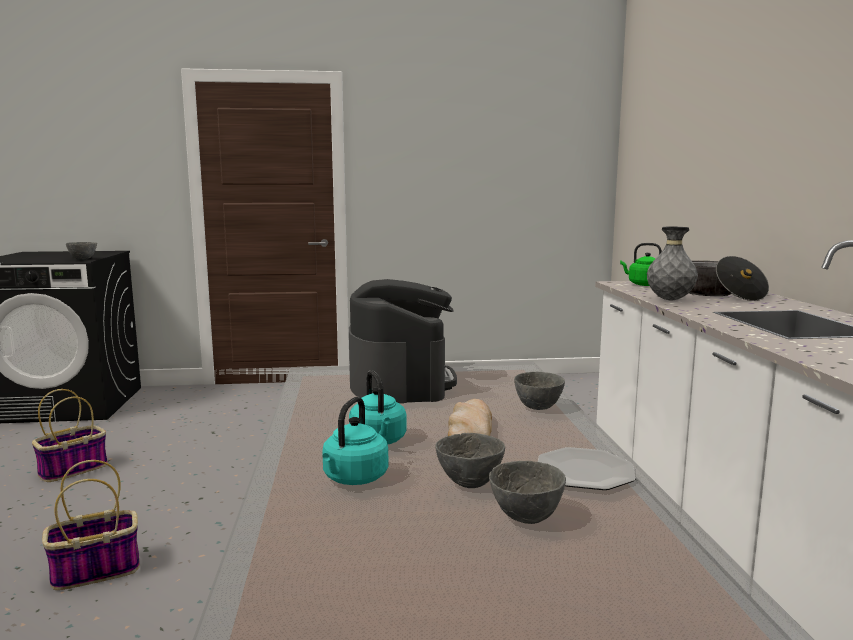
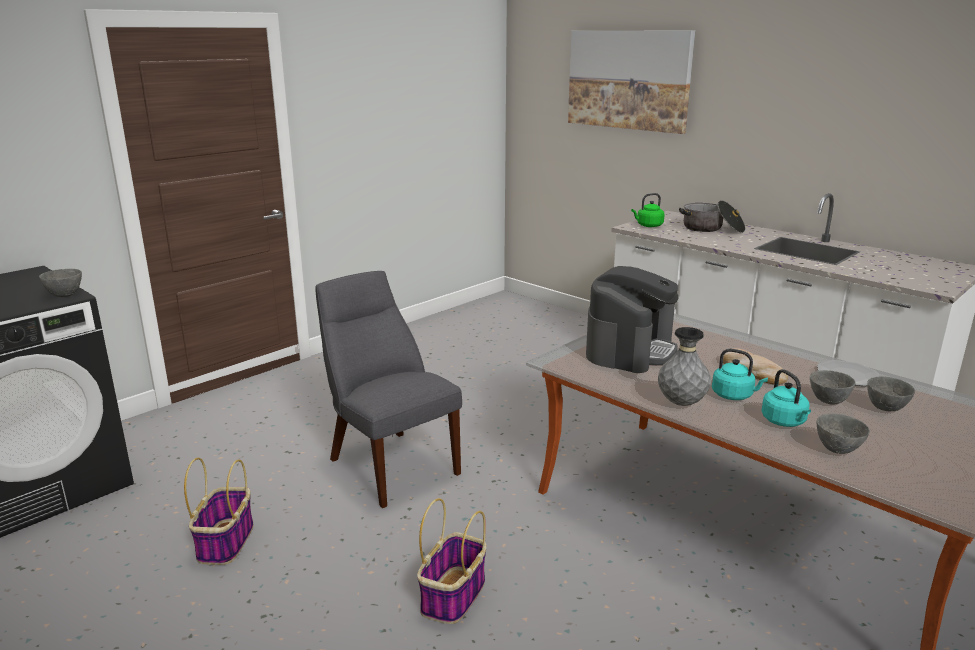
camera: 40 degrees left, 10 degrees up
coffee machine [349,279,457,403] -> coffee machine turned 75 degrees clockwise [586,266,679,373]
grey bowl [514,372,565,410] -> grey bowl moved to [817,414,870,454]
grey vase [647,227,698,300] -> grey vase moved to [658,327,711,406]
none -> grey chair [315,271,462,508]
none -> picture [568,31,695,134]

